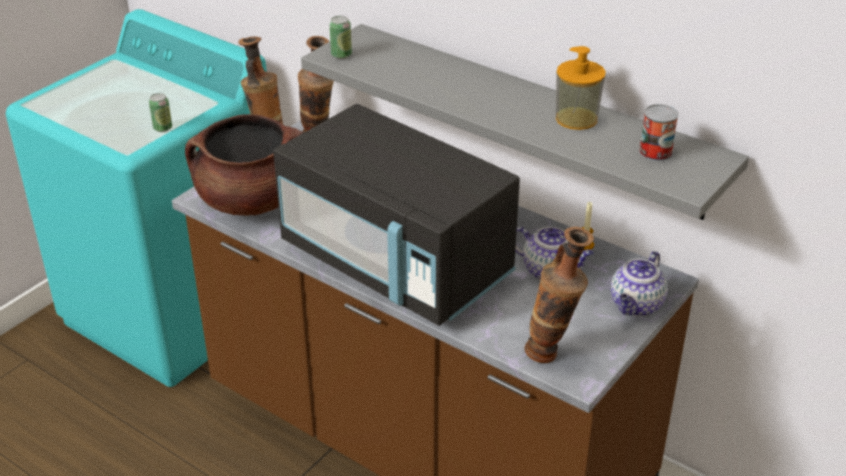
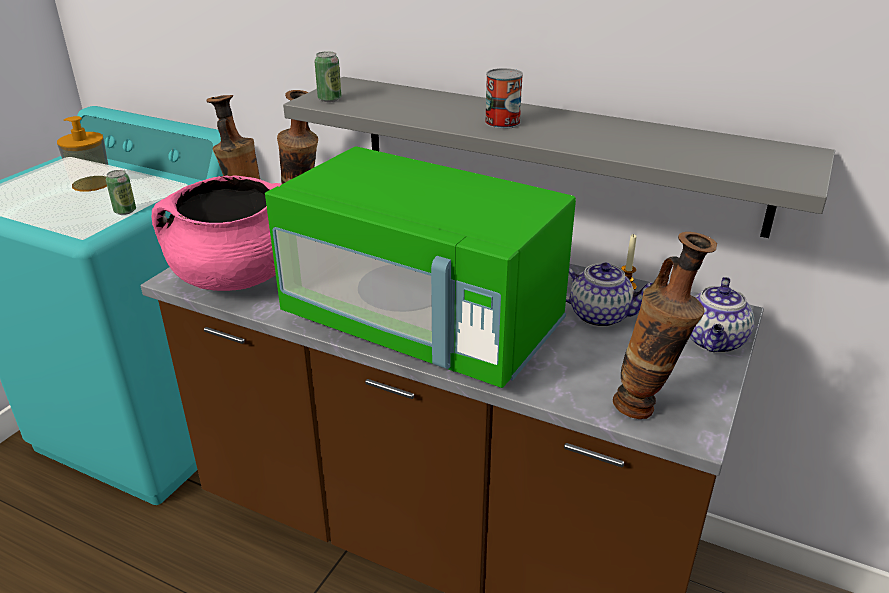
camera: 10 degrees left, 5 degrees down
brown cooking pot [185,114,303,215] -> pink cooking pot [152,175,282,291]
black microwave [273,104,520,326] -> green microwave [265,146,576,388]
soap dispenser [556,46,606,130] -> soap dispenser moved to [57,116,110,192]
can [639,104,678,161] -> can moved to [485,68,523,129]

